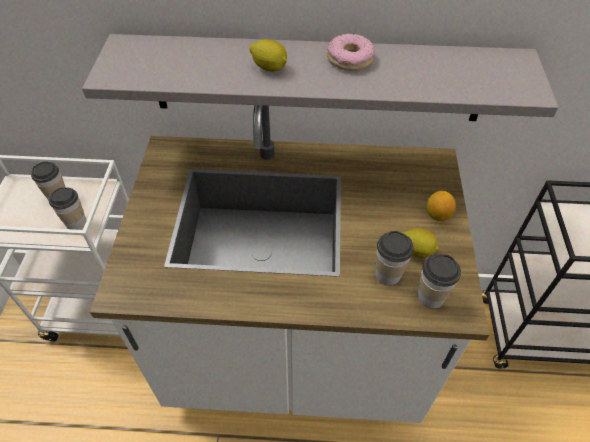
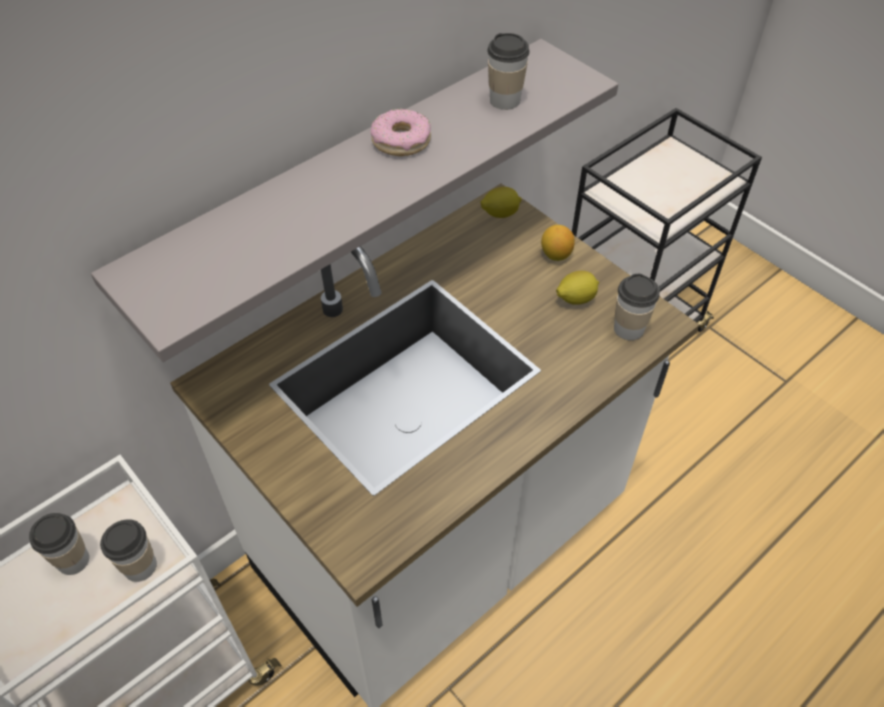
camera: 45 degrees left, 0 degrees up
lemon [250,39,287,72] -> lemon moved to [480,187,522,218]
cup [375,231,414,285] -> cup moved to [487,33,530,110]

